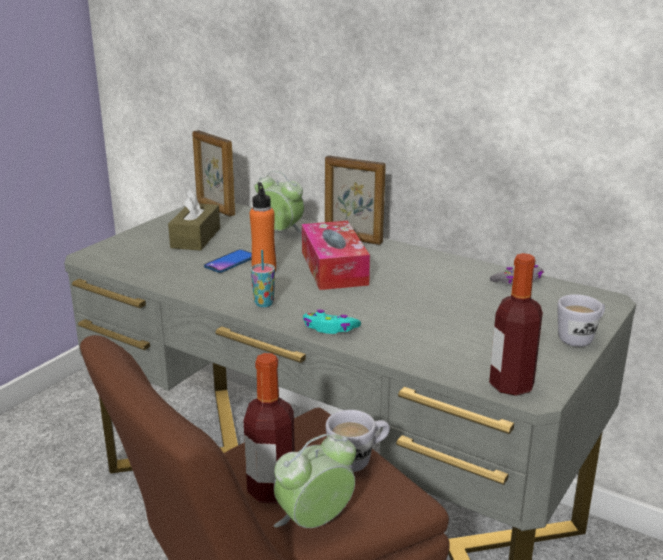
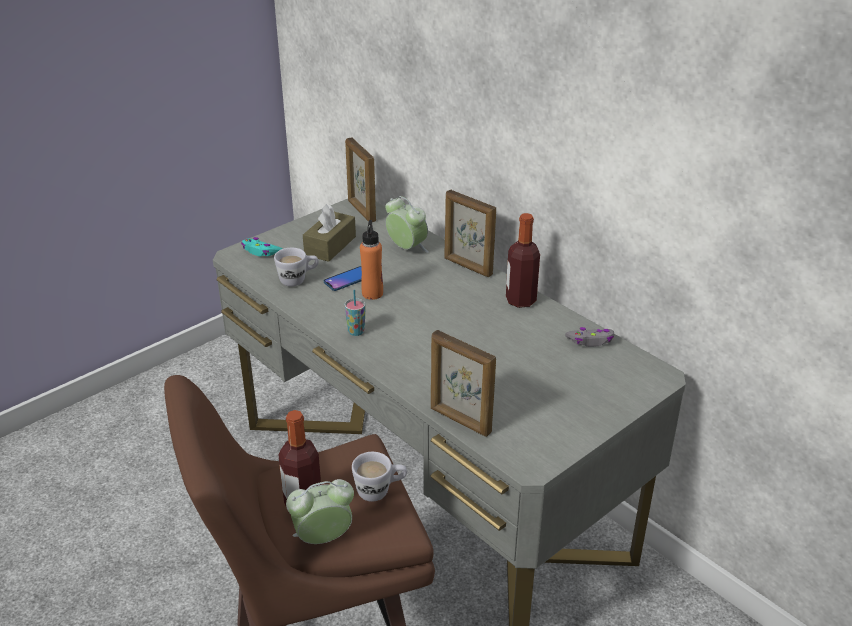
camera: 15 degrees right, 10 degrees up
tissue box [302,221,370,290] -> none
turquoise game controller [303,310,361,334] -> turquoise game controller moved to [241,237,282,256]
bottle [489,253,543,396] -> bottle moved to [506,213,540,308]
white mug [557,294,605,347] -> white mug moved to [274,248,319,287]
none -> picture frame [431,330,496,437]

